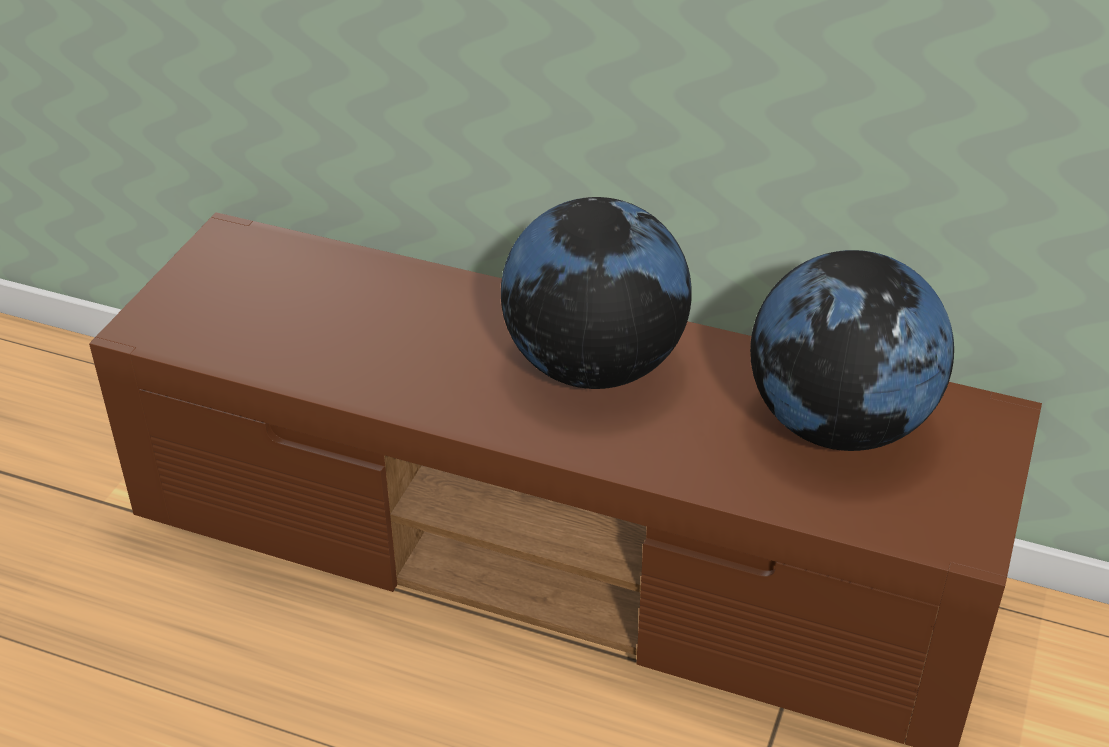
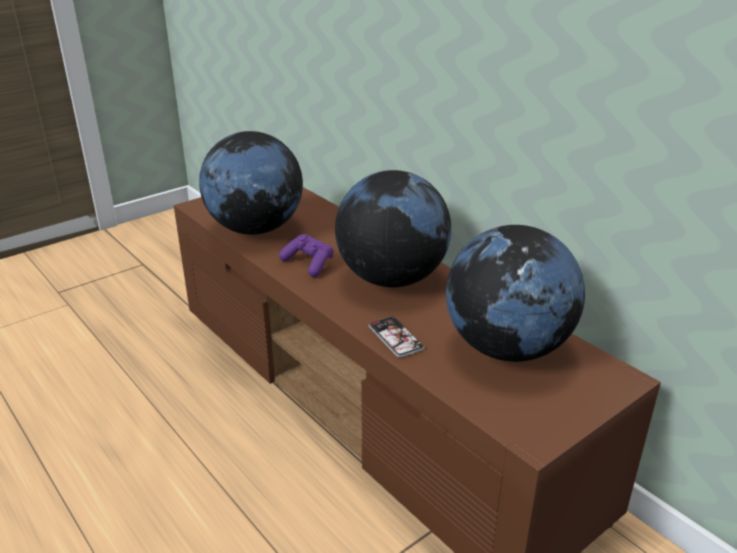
camera: 30 degrees right, 10 degrees down
none -> globe [199,131,303,235]
none -> purple game controller [279,234,334,277]
none -> phone [369,316,424,358]

